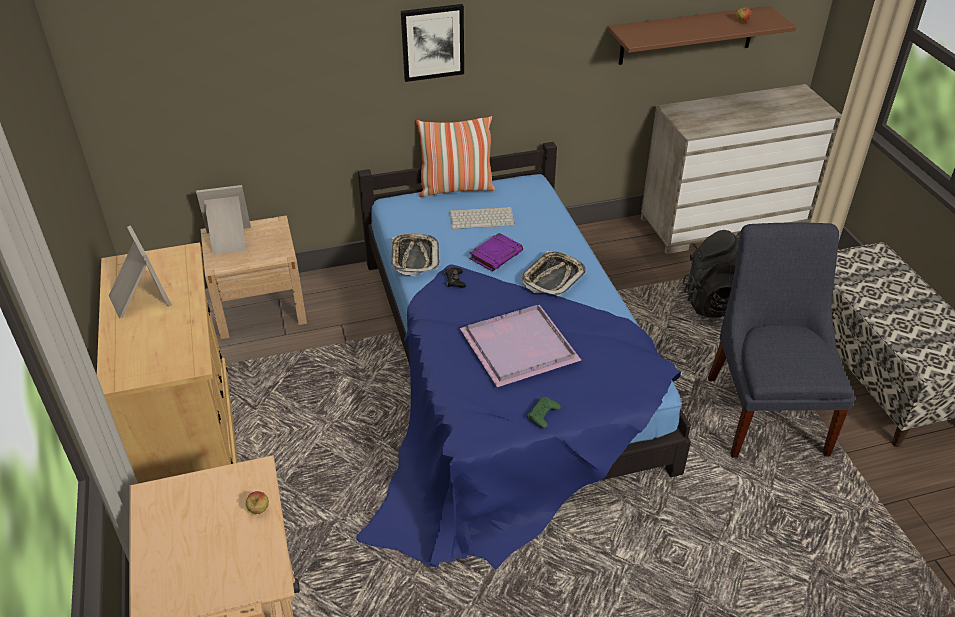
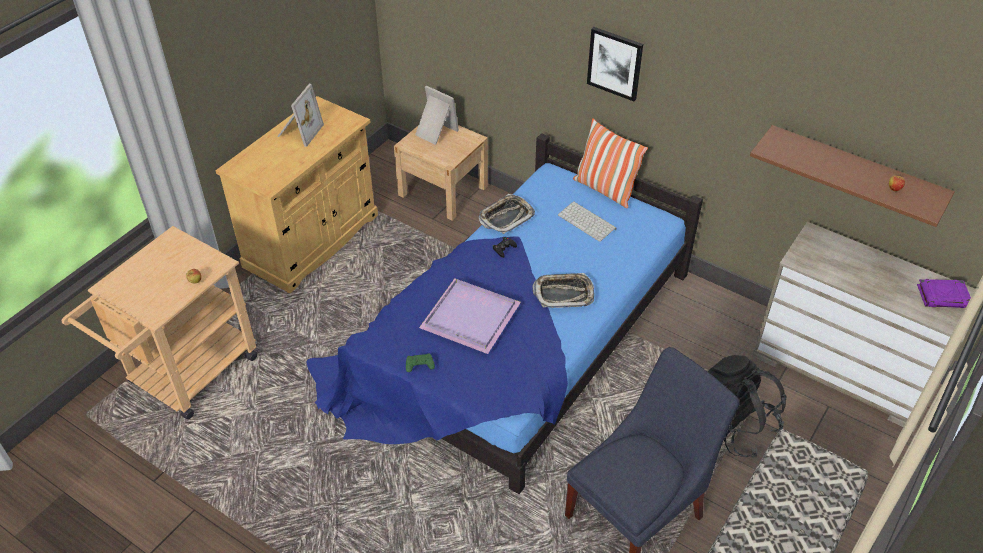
camera: 50 degrees right, 5 degrees up
purple book [469,233,523,272] -> purple book moved to [917,279,971,308]

